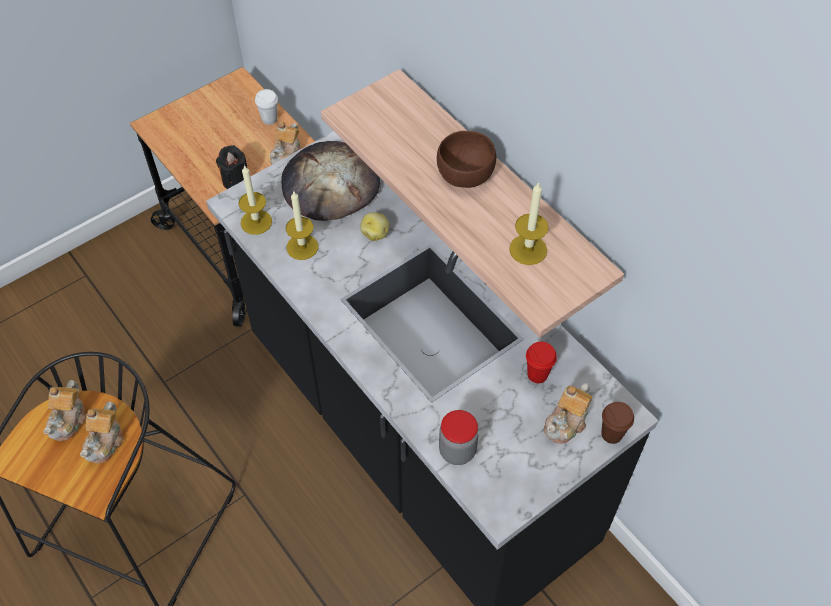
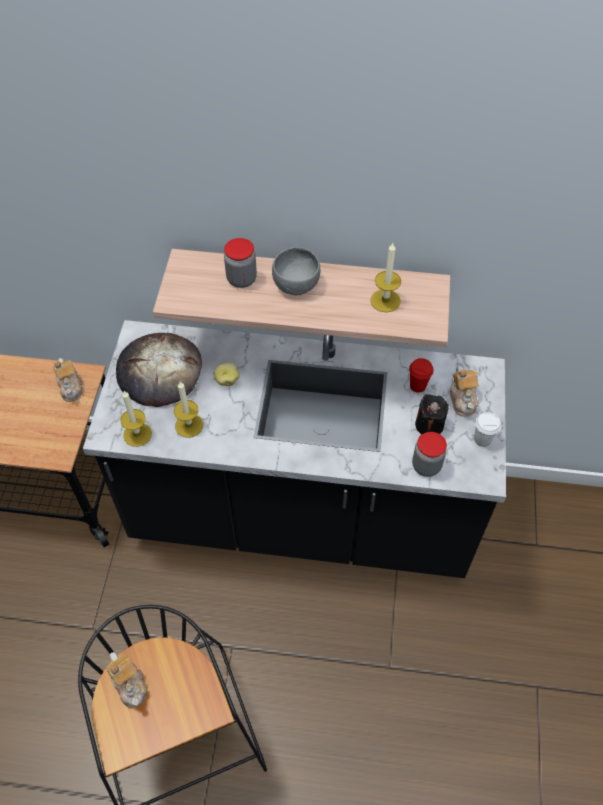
camera: 45 degrees left, 0 degrees up
teapot [80,401,124,463] -> none
black candle [216,145,247,189] -> black candle moved to [415,394,449,435]
white cup [255,89,278,125] -> white cup moved to [474,412,501,447]
brown bowl [437,131,496,188] -> grey bowl [272,247,320,295]
brown cup [601,402,634,444] -> none
none -> jar [224,238,257,288]

